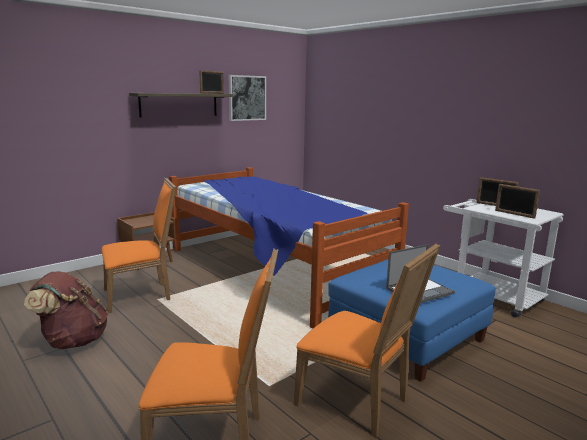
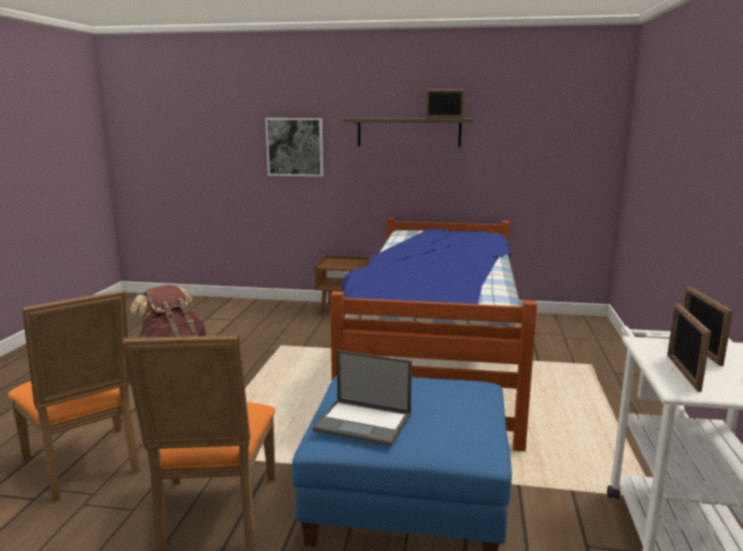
camera: 50 degrees right, 0 degrees up
orange chair [102,178,176,313] -> none
picture [229,75,266,121] -> picture moved to [265,118,323,177]

